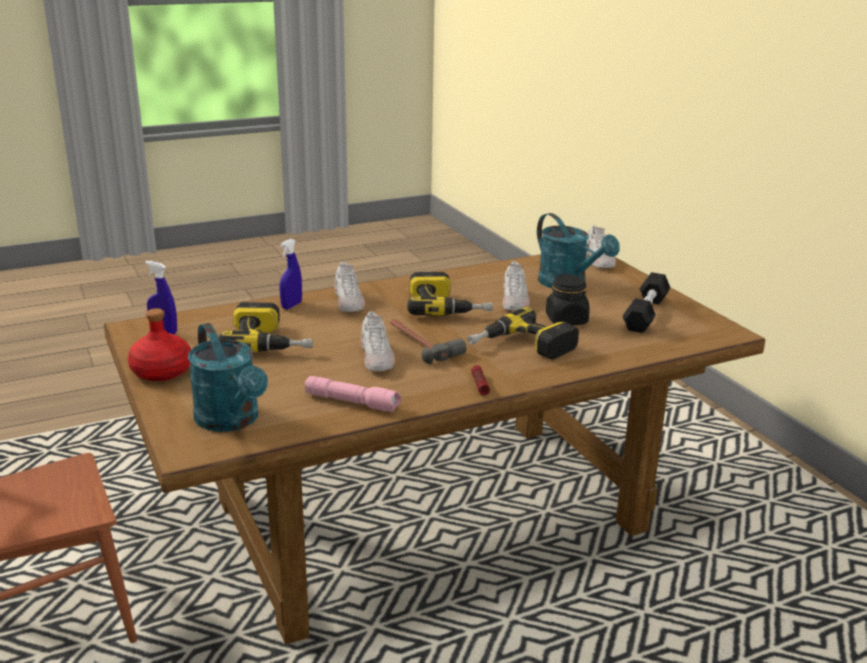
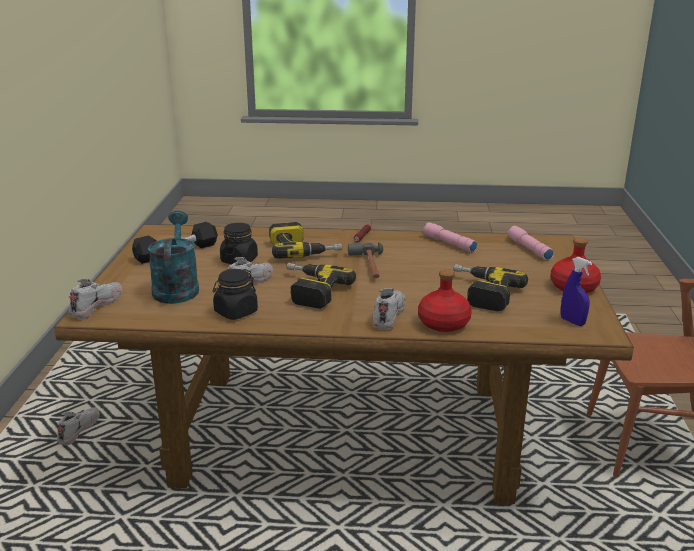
camera: 150 degrees left, 0 degrees up
turquoise watering can [188,323,268,432] -> pink flashlight [507,226,554,260]
blue spray bottle [279,239,302,309] -> red bottle [418,269,472,332]
white shoe [361,311,395,371] -> white shoe moved to [57,407,100,445]
none -> black jar [213,269,258,320]

